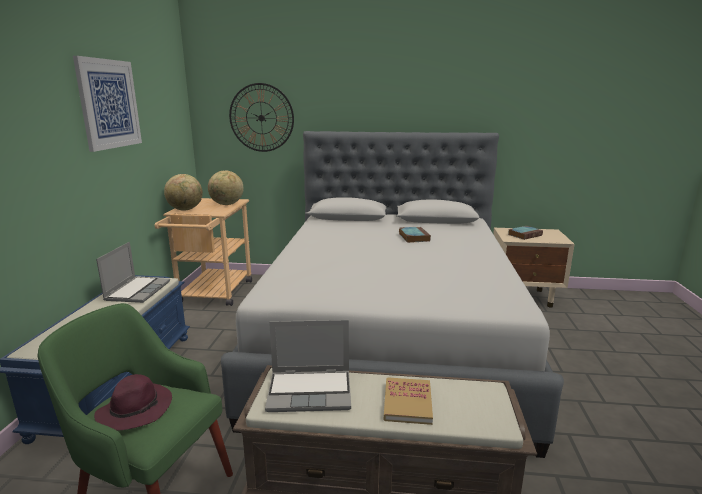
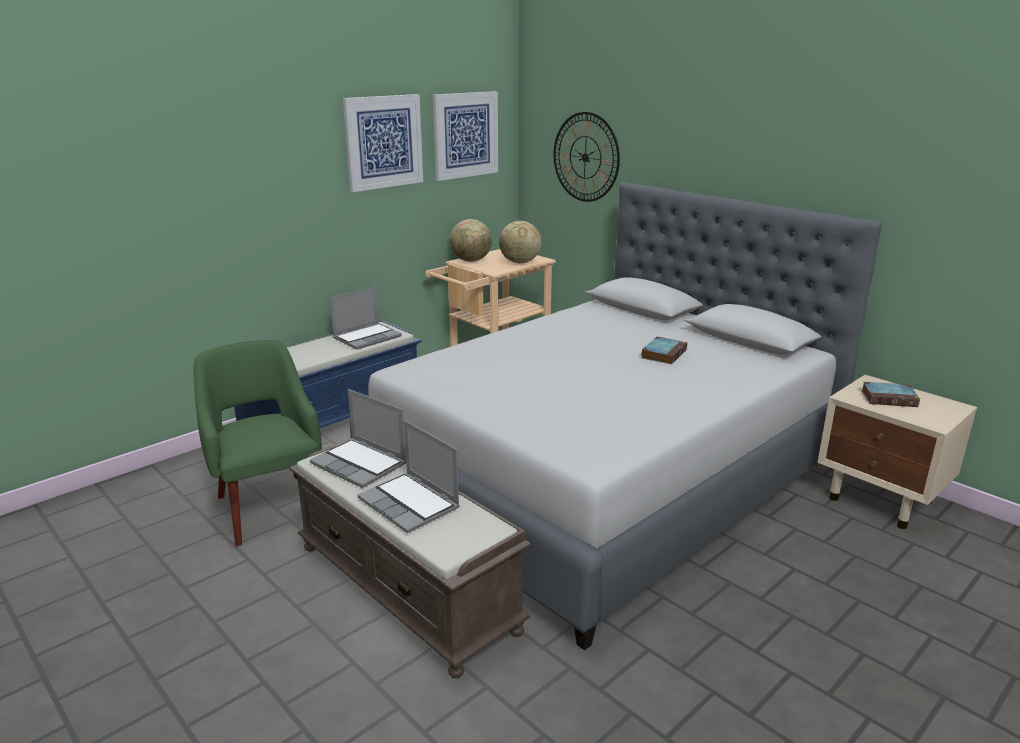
camera: 40 degrees right, 5 degrees up
purple hat [94,374,172,431] -> none
book [384,377,433,425] -> laptop [357,420,460,533]
none -> picture [433,91,498,181]

